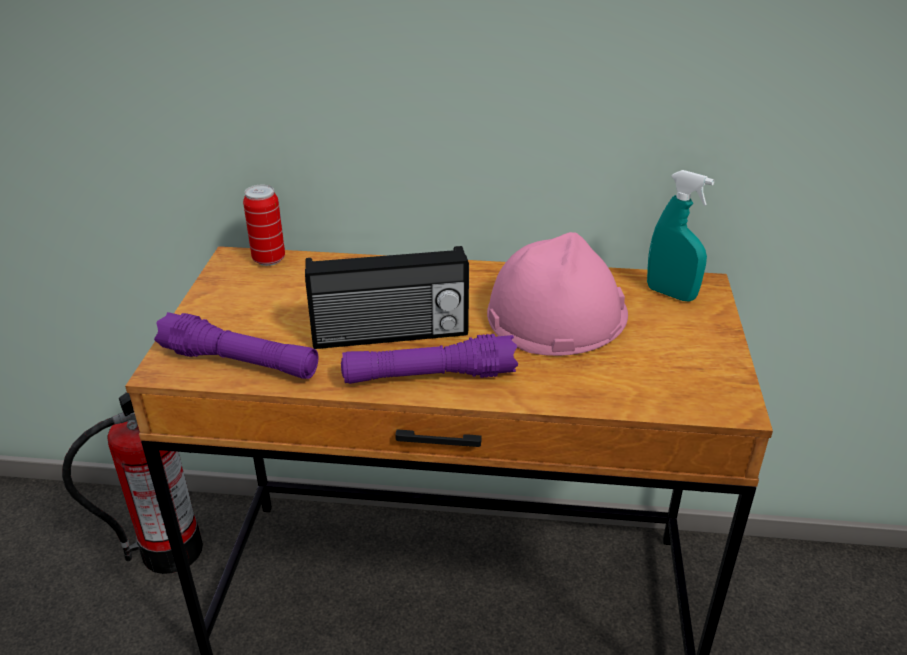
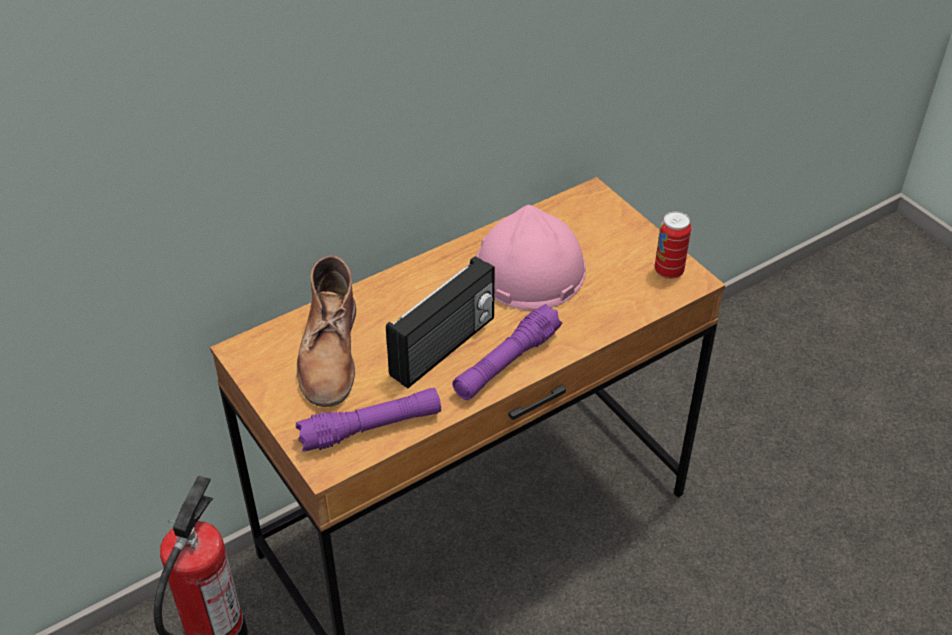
camera: 40 degrees left, 10 degrees up
can [243,185,285,266] -> can moved to [655,211,691,279]
turquoise spray bottle [647,170,714,302] -> none
none -> brown boot [297,255,356,407]

